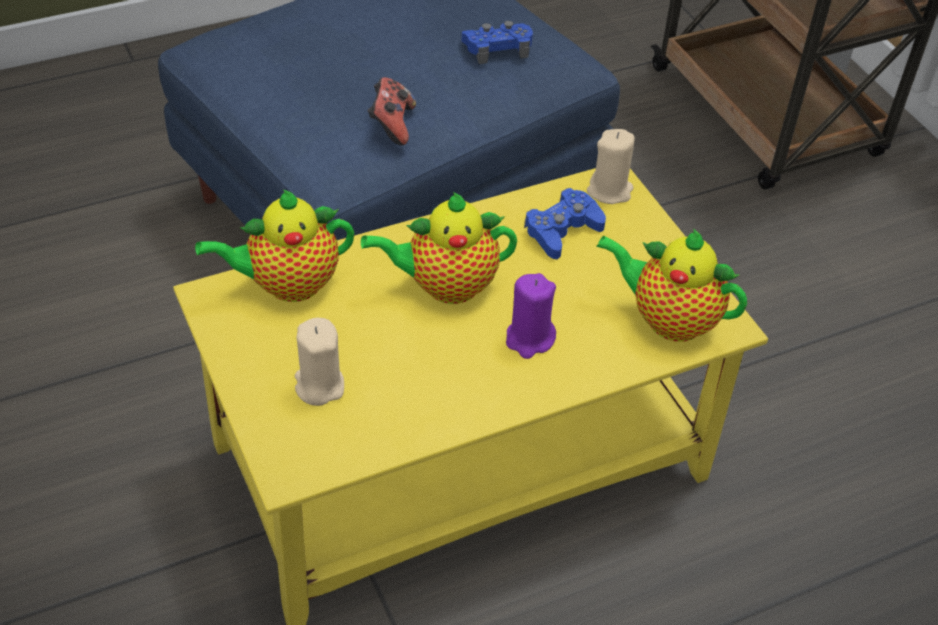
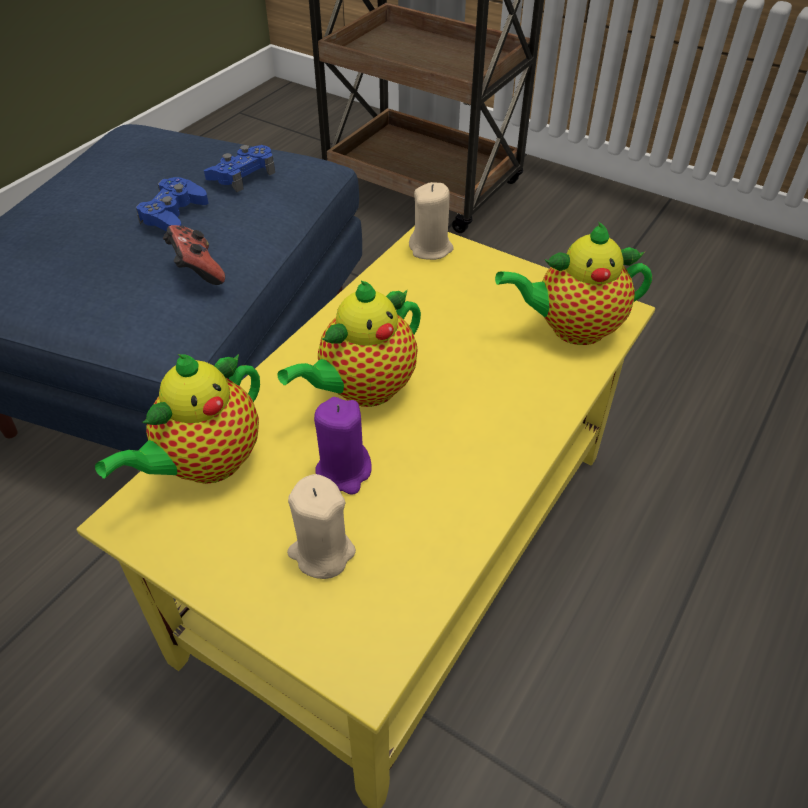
camera: 30 degrees left, 0 degrees up
purple candle [506,273,556,359] -> purple candle moved to [314,397,372,495]
blue game controller [524,188,606,259] -> blue game controller moved to [136,177,208,232]

